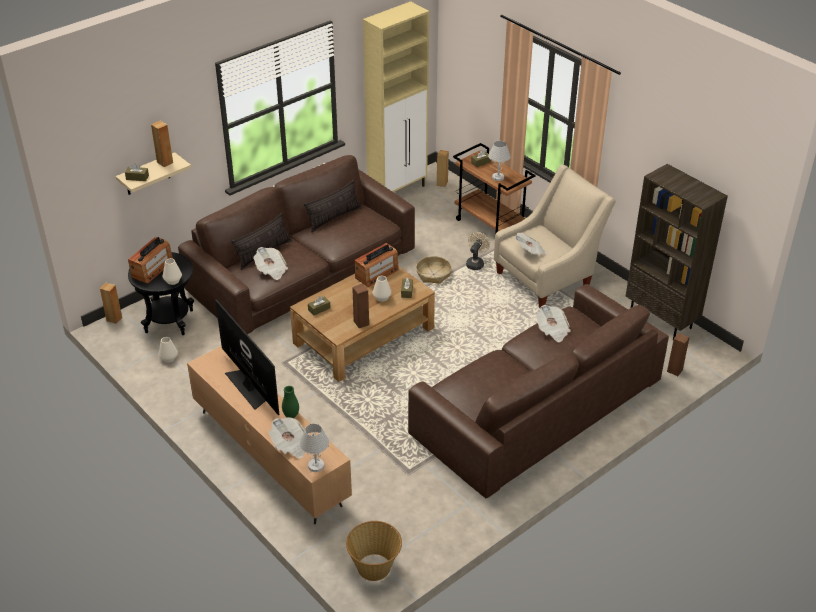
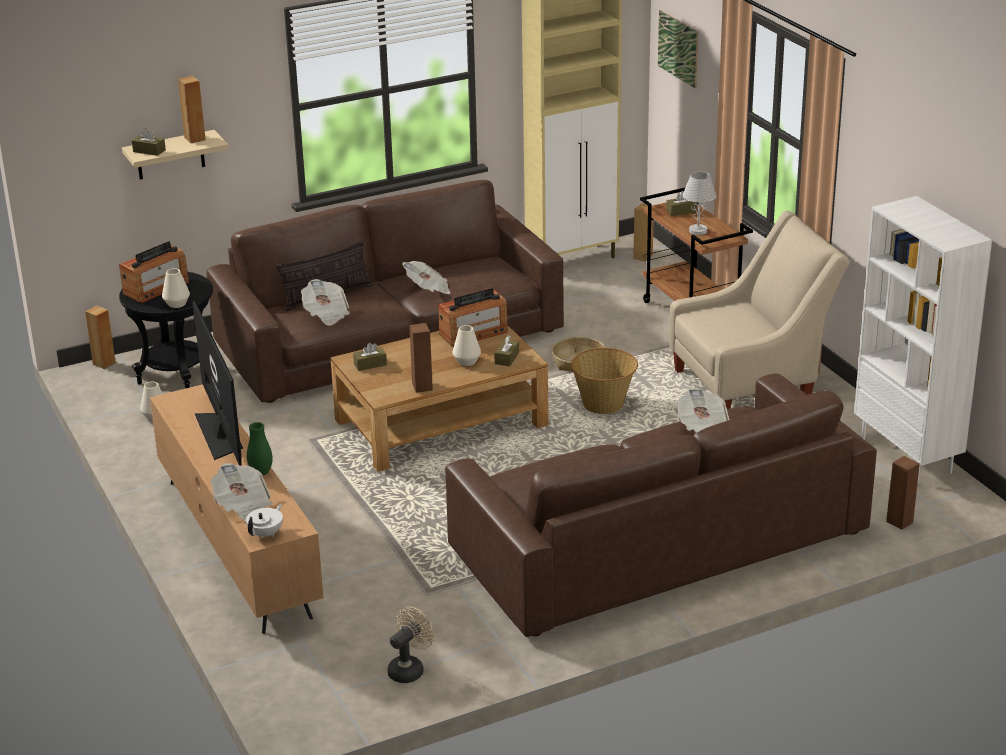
camera: 15 degrees right, 10 degrees down
white table lamp [300,424,329,472] -> white teapot [246,504,283,538]
pillow [304,180,362,232] -> none
basket [346,521,402,581] -> basket moved to [571,348,638,414]
beige fan [466,232,490,270] -> beige fan moved to [387,607,434,683]
newspaper [514,233,547,255] -> newspaper moved to [402,261,450,294]
brown bookcase [626,164,728,340] -> white bookcase [854,196,992,484]
none -> picture [658,10,698,88]

